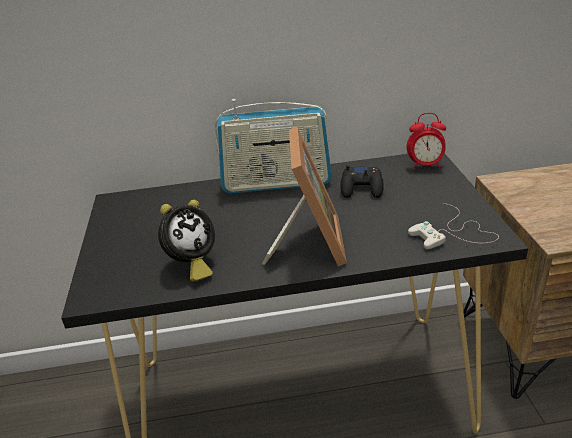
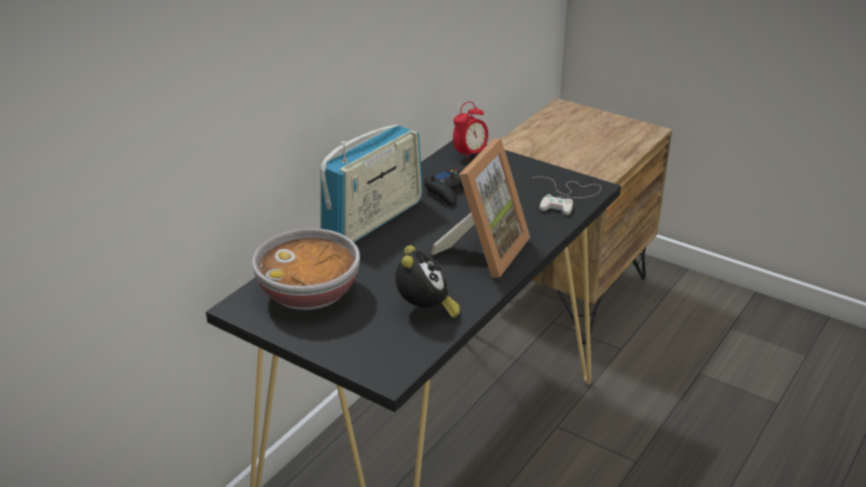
camera: 50 degrees left, 0 degrees up
picture frame [262,126,347,266] -> picture frame turned 75 degrees clockwise [431,138,530,278]
none -> bowl [252,228,360,310]

